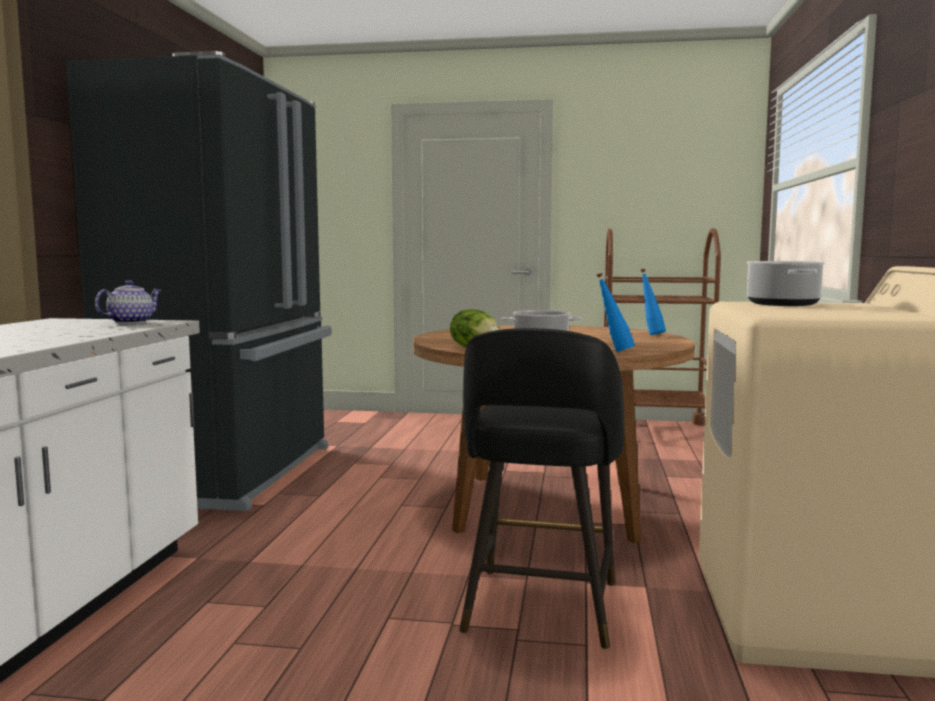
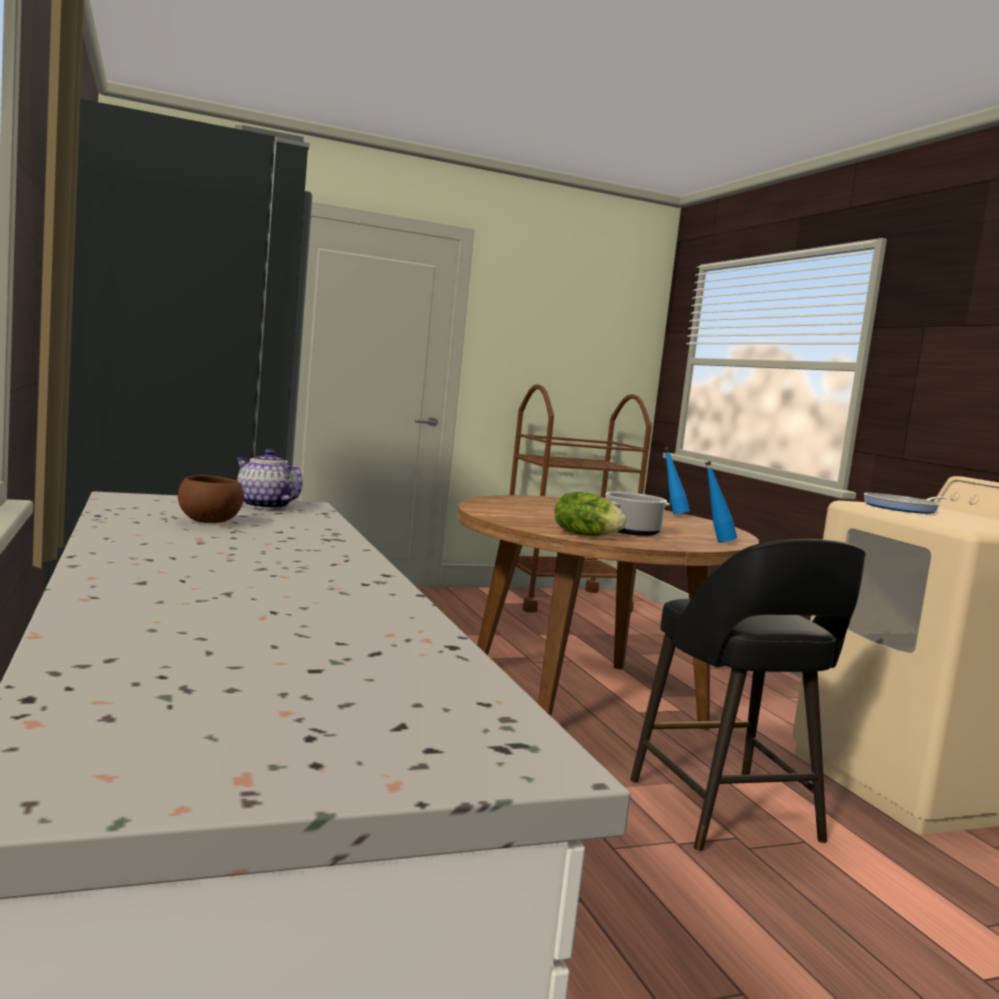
camera: 30 degrees left, 0 degrees up
teapot [95,280,162,324] -> teapot turned 60 degrees counterclockwise [237,449,303,509]
cooking pot [747,261,826,306] -> frying pan [864,493,947,514]
none -> brown bowl [178,475,244,523]

